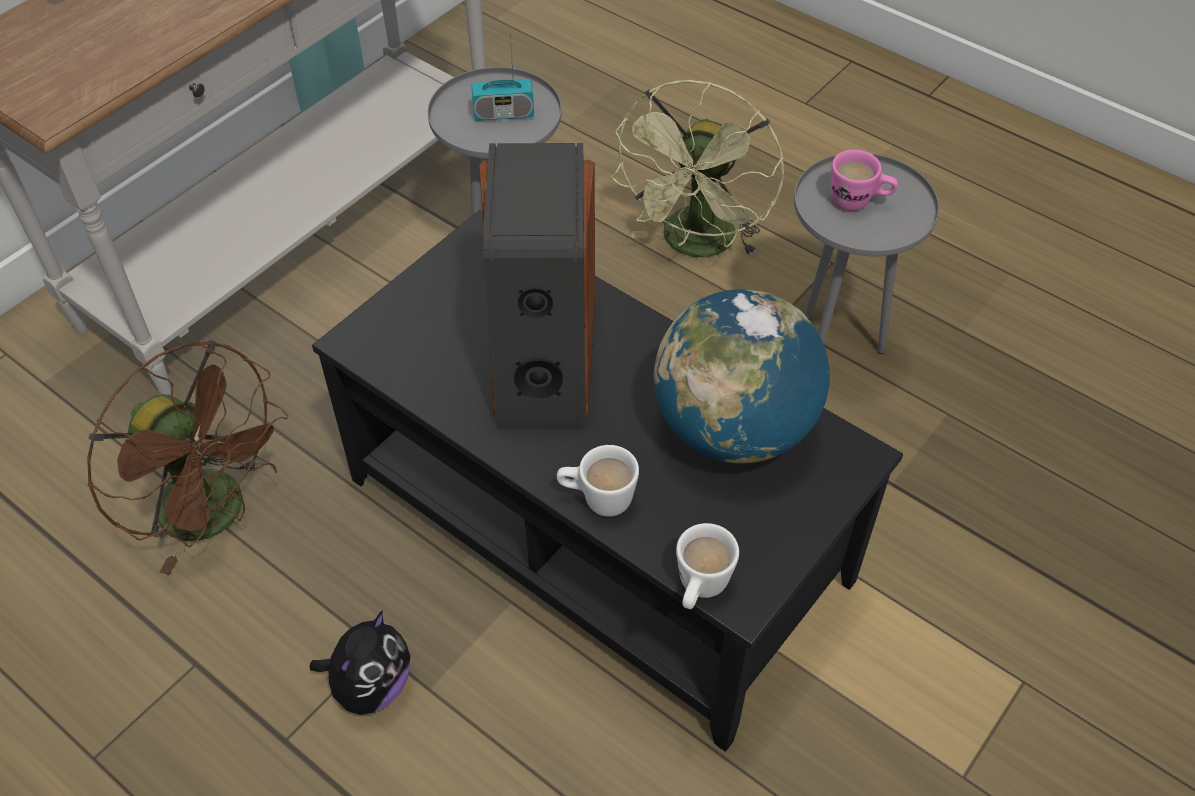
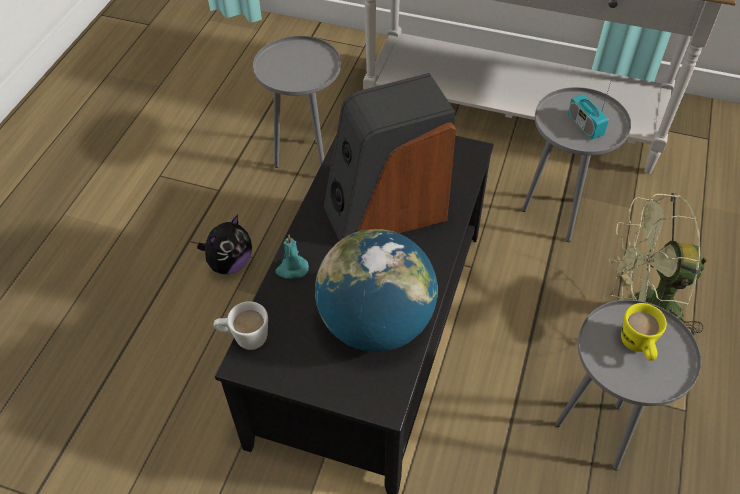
camera: 70 degrees right, 0 degrees up
brown fan [87,340,289,575] -> grey side table [253,36,341,168]
plush toy [310,610,410,715] -> plush toy turned 60 degrees counterclockwise [197,214,252,274]
white mug [557,445,639,517] -> turquoise candle [275,234,309,279]
pink mug [831,150,898,211] -> yellow mug [621,303,667,361]

